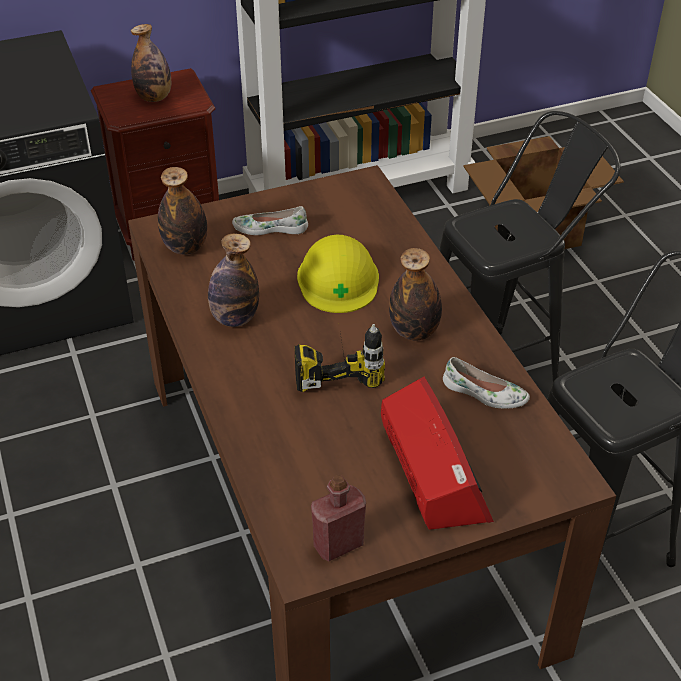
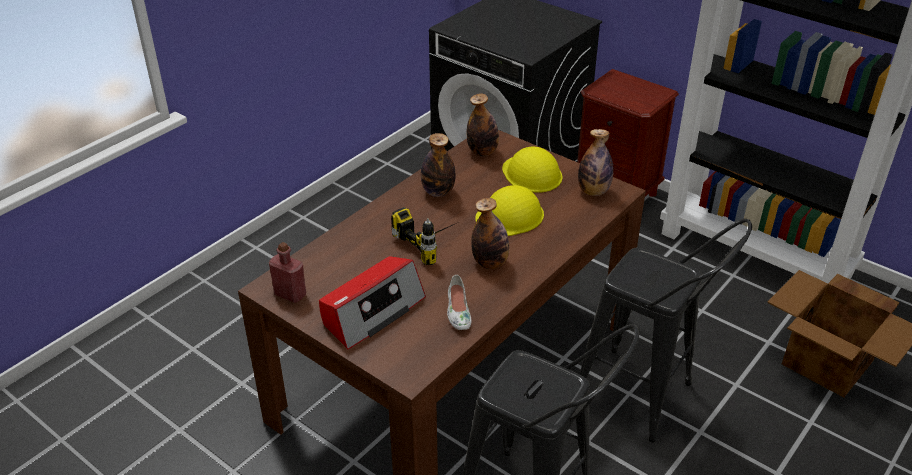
camera: 60 degrees right, 5 degrees down
bottle [131,24,171,102] -> bottle moved to [578,129,614,196]
white shoe [232,206,308,235] -> yellow hard hat [502,146,562,193]

